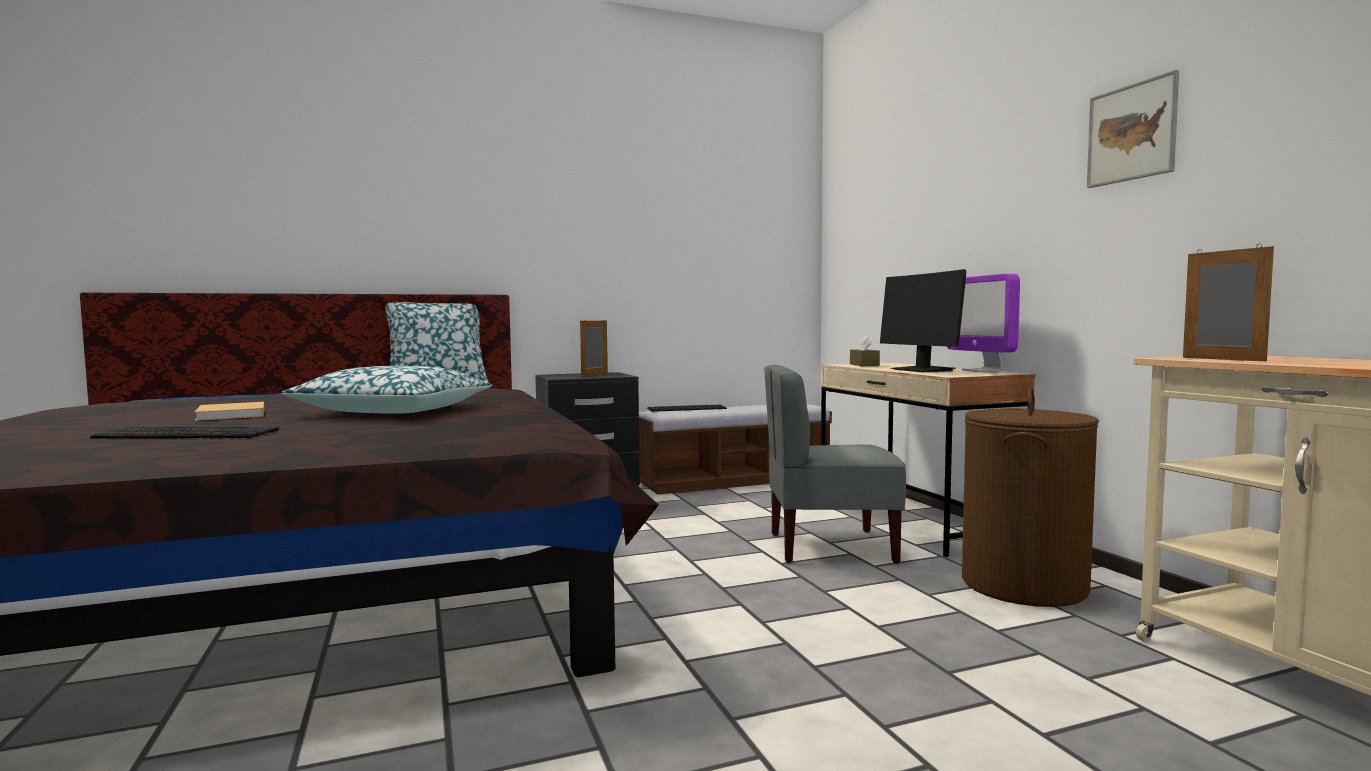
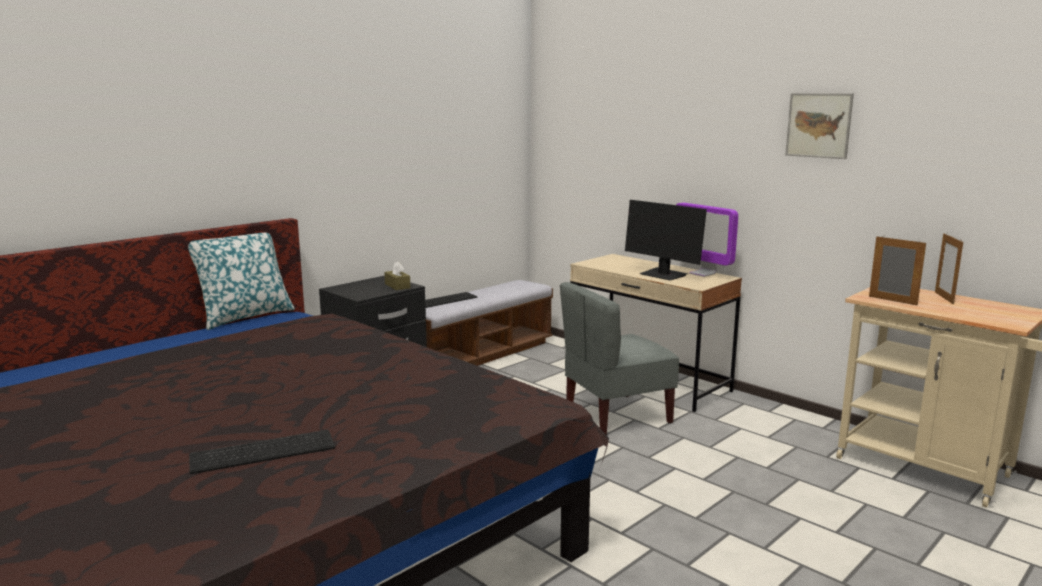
camera: 25 degrees left, 10 degrees up
beige book [194,402,265,421] -> none
pillow [281,366,492,414] -> none
picture frame [580,319,608,376] -> picture frame moved to [935,233,963,304]
brown tissue box [850,335,880,366] -> brown tissue box moved to [384,262,411,290]
brown laundry basket [962,387,1099,607] -> none

